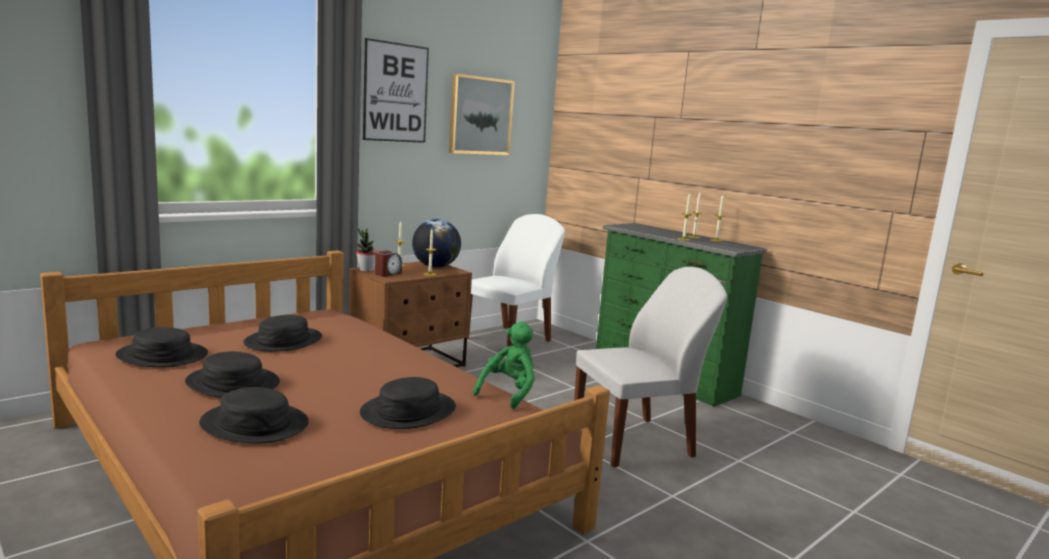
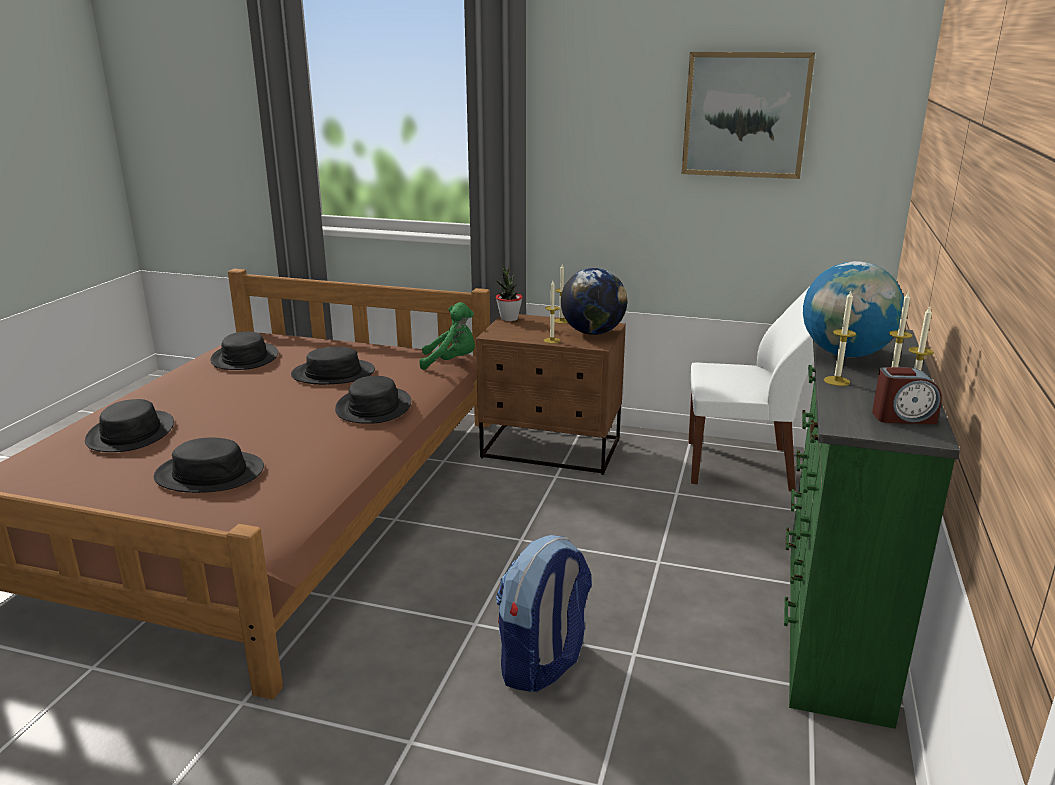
camera: 60 degrees right, 10 degrees up
black hat [185,351,280,398] -> black hat moved to [335,376,411,424]
picture [363,38,429,143] -> none
alarm clock [375,250,402,277] -> alarm clock moved to [872,367,942,424]
green plush toy [473,321,535,409] -> green plush toy moved to [419,302,475,370]
white chair [574,267,727,467] -> backpack [496,535,592,692]
none -> globe [803,261,904,357]

